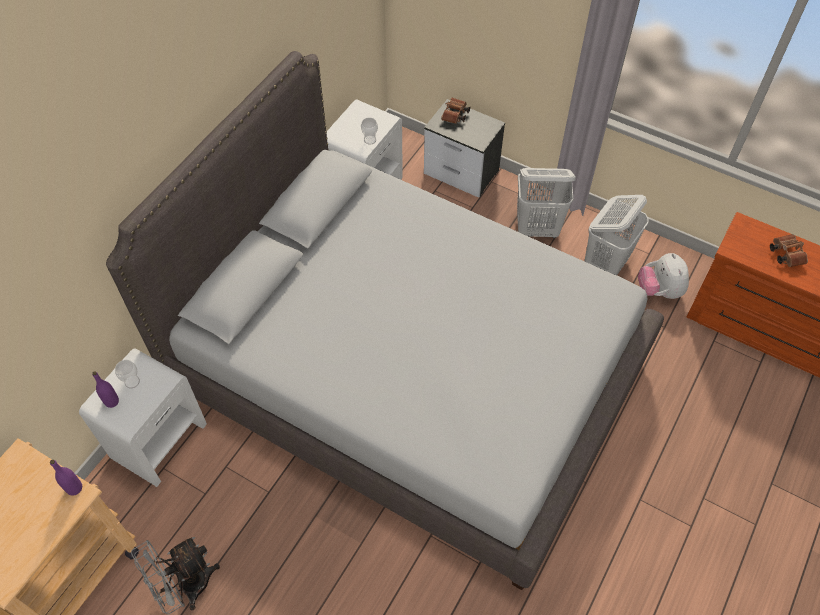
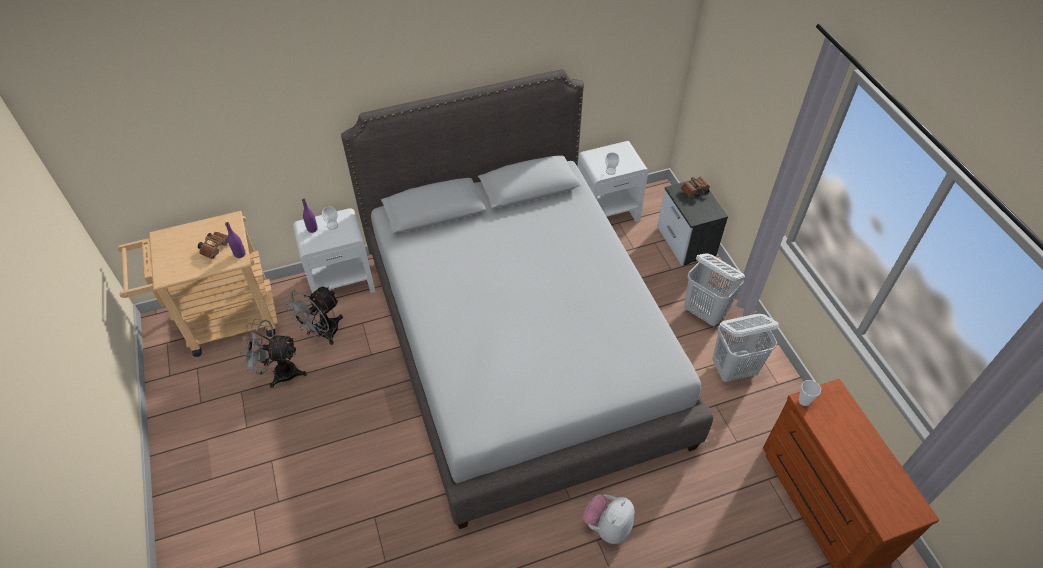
camera: 40 degrees right, 5 degrees down
plush toy [638,253,689,299] -> plush toy moved to [583,494,635,544]
brown binoculars [770,234,808,267] -> brown binoculars moved to [198,232,228,259]
none -> grey fan [283,287,343,345]
none -> cup [799,380,821,406]

